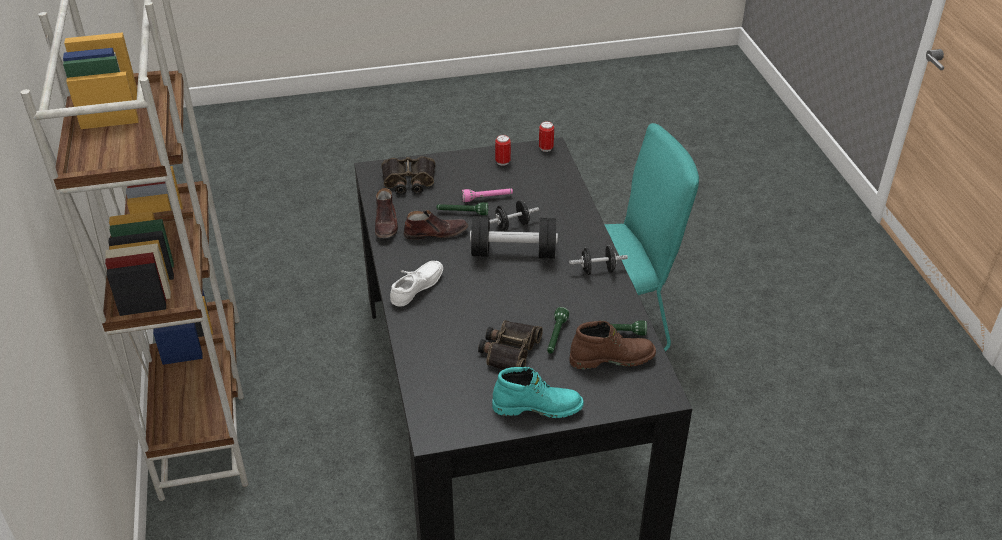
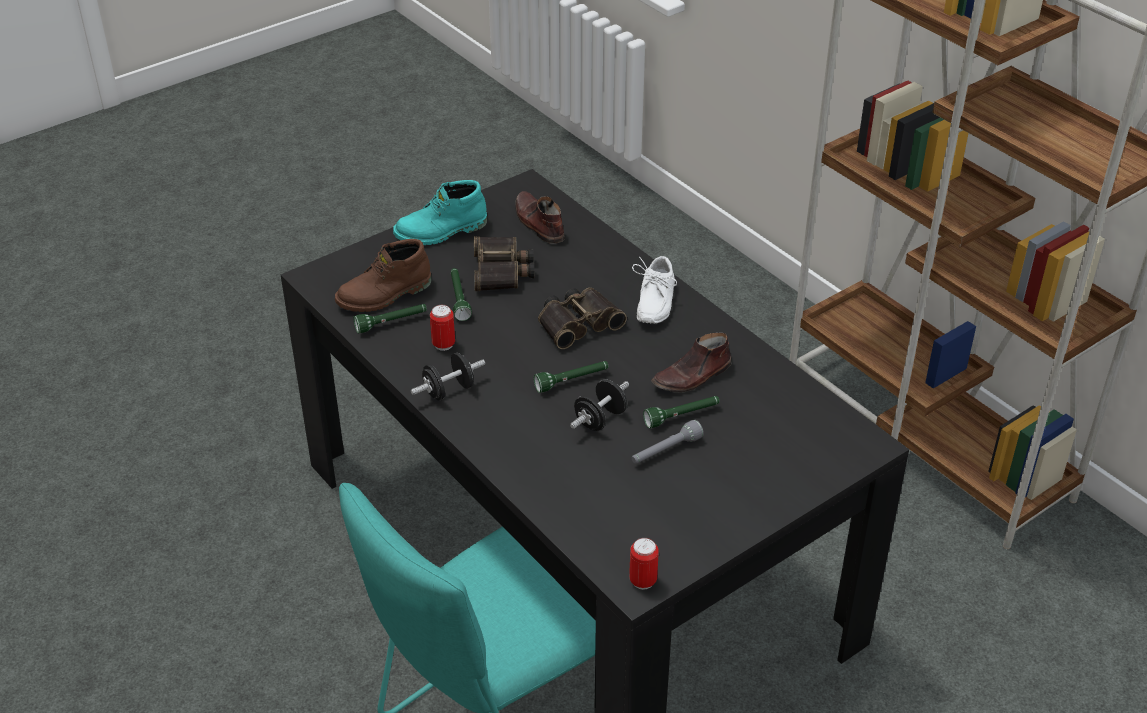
camera: 155 degrees right, 0 degrees up
brown shoe [375,188,398,238] -> brown shoe moved to [515,191,565,244]
binoculars [381,156,435,195] -> binoculars moved to [538,288,627,349]
pink flashlight [462,188,513,202] -> grey flashlight [632,420,704,463]
black dumbbell [470,216,558,258] -> green flashlight [534,361,609,393]
can [495,135,511,166] -> can moved to [430,305,455,351]

